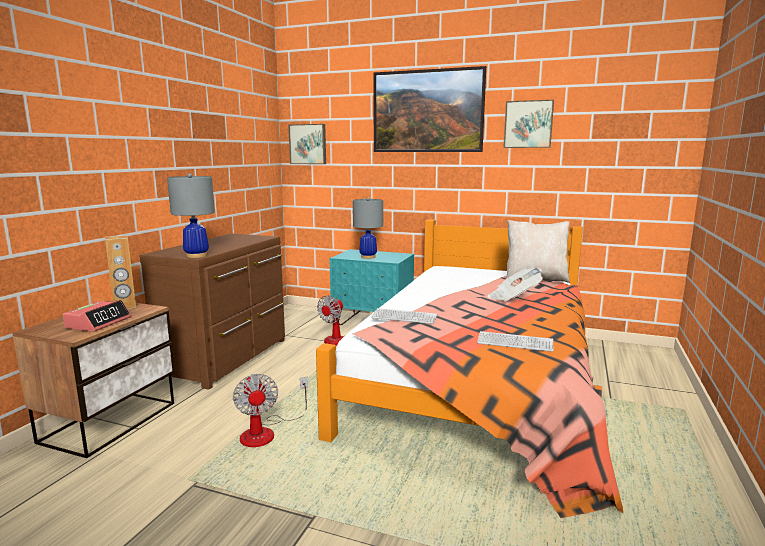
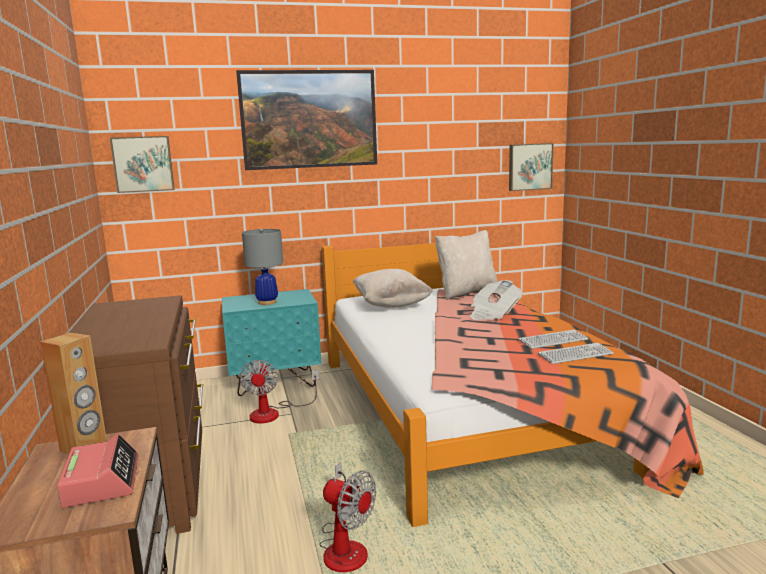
camera: 35 degrees left, 0 degrees up
grey table lamp [167,173,215,258] -> none
keyboard [371,308,437,324] -> keyboard moved to [518,330,588,349]
picture [503,100,554,148] -> picture moved to [509,143,554,191]
none -> beige pillow [353,269,433,308]

